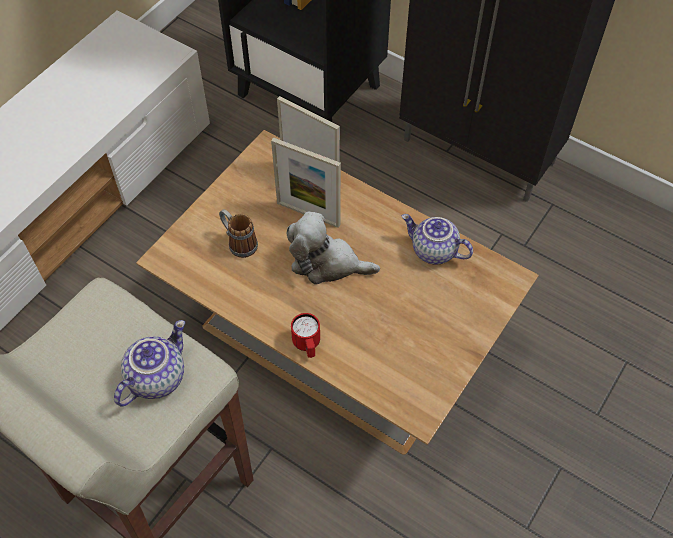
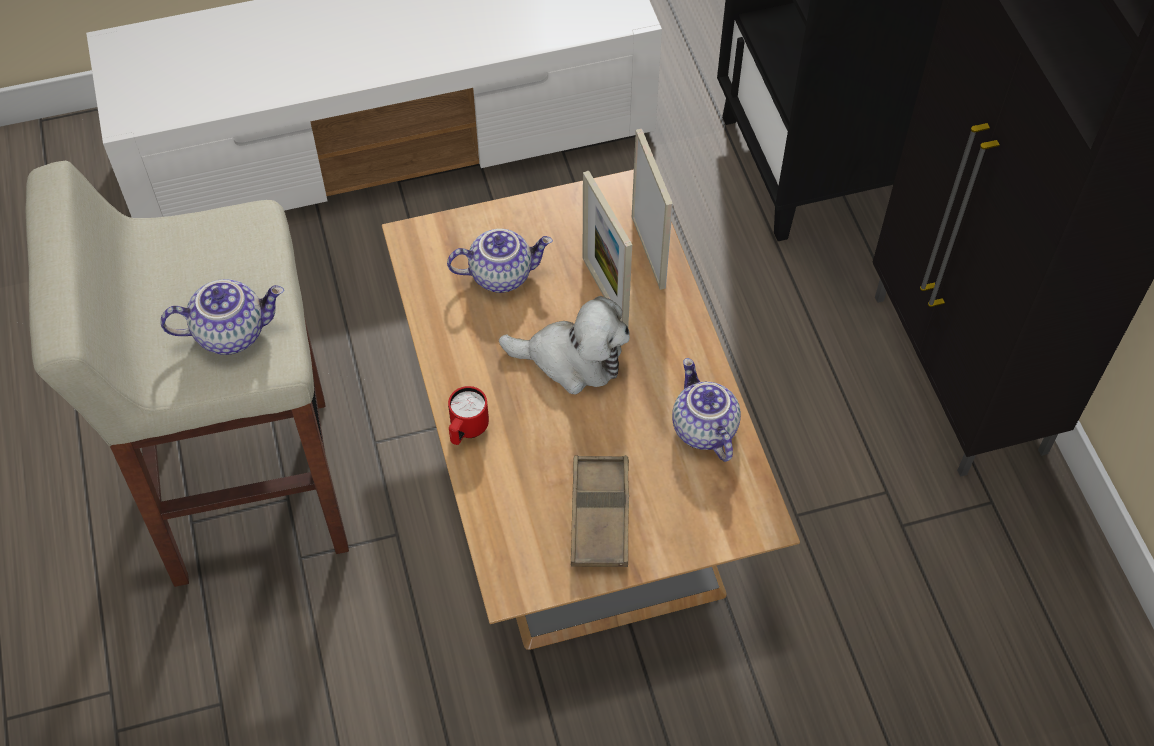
camera: 40 degrees right, 0 degrees up
mug [219,209,258,258] -> teapot [447,229,553,293]
plush toy [287,211,380,285] -> plush toy turned 135 degrees clockwise [499,296,630,394]
none -> brown tray [571,456,629,567]

